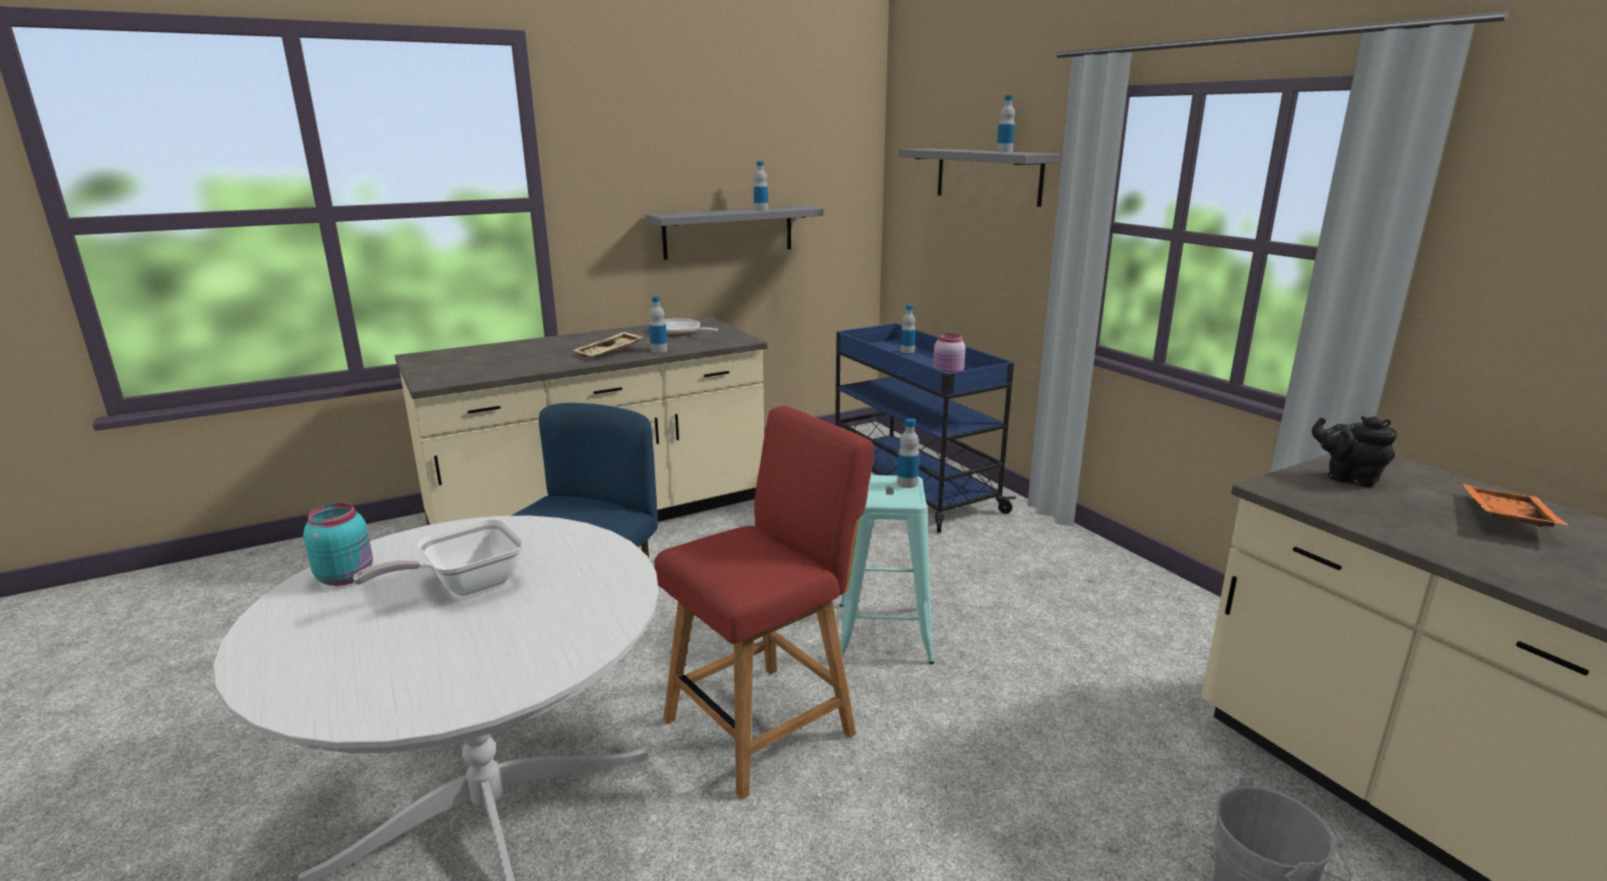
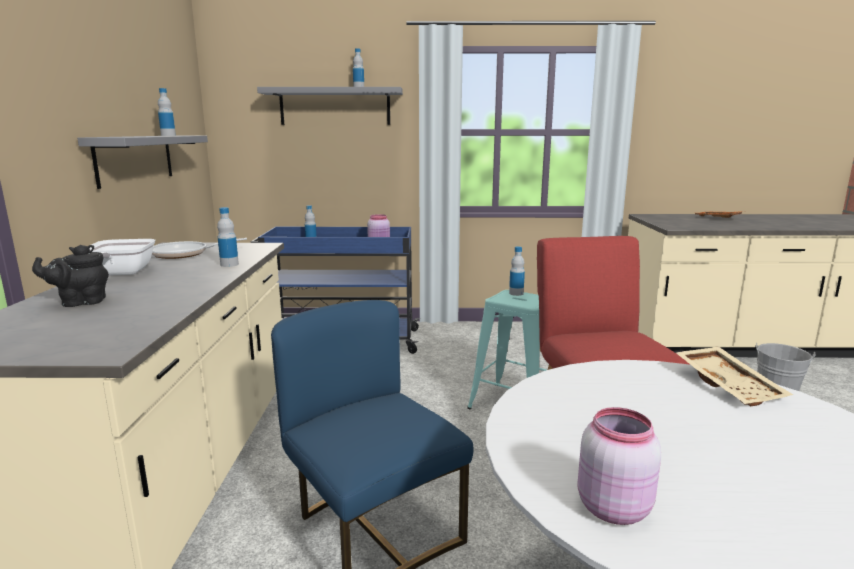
camera: 60 degrees left, 5 degrees down
turquoise jar [303,503,373,586] -> pink jar [577,407,661,525]
frying pan [353,519,524,596] -> frying pan moved to [90,239,155,276]
beige tray [573,332,643,357] -> beige tray moved to [676,347,793,406]
black teapot [1312,416,1397,487] -> black teapot moved to [32,245,109,307]

